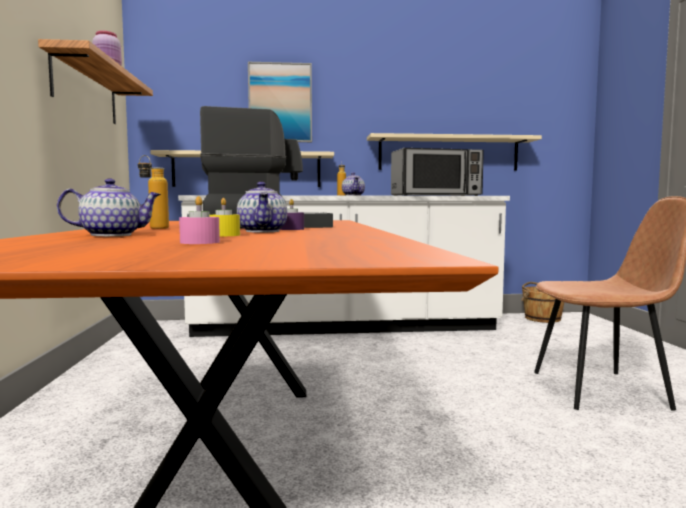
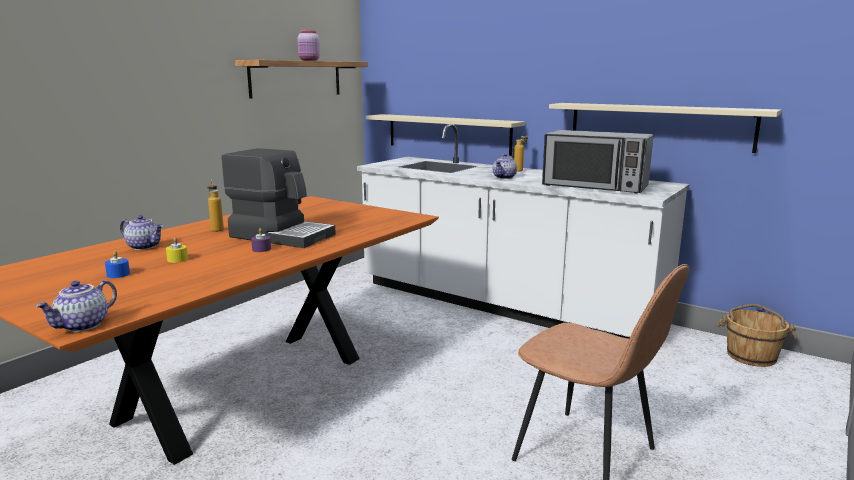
camera: 40 degrees right, 10 degrees up
pink candle [179,196,220,244] -> blue candle [105,251,130,278]
teapot [237,182,287,233] -> teapot moved to [35,280,117,332]
picture [248,62,312,142] -> none

